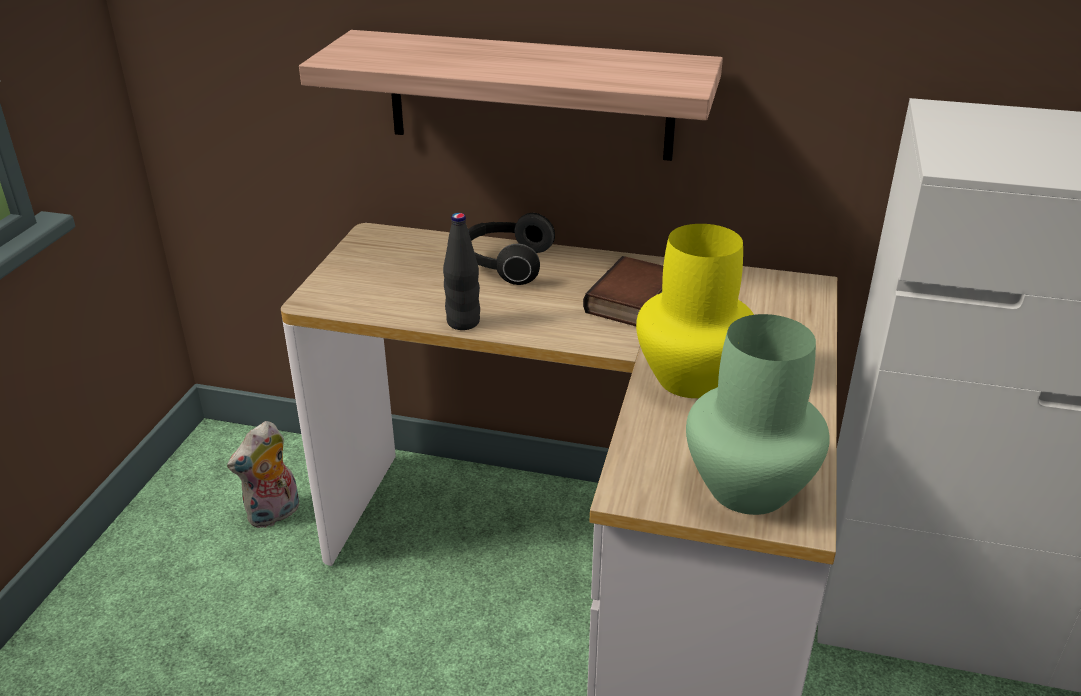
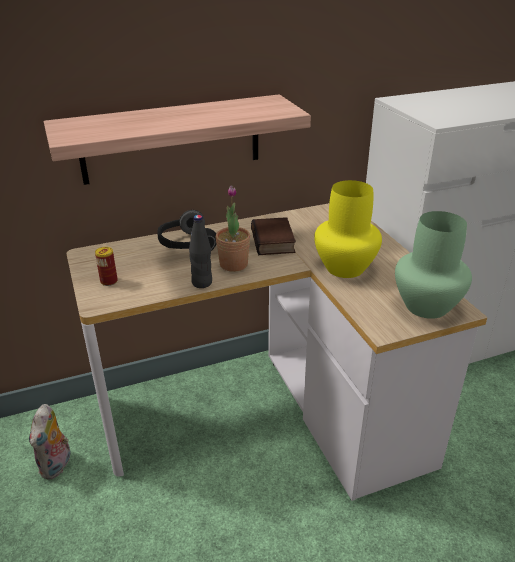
camera: 35 degrees left, 0 degrees up
none -> can [95,247,118,286]
none -> potted plant [215,186,250,272]

